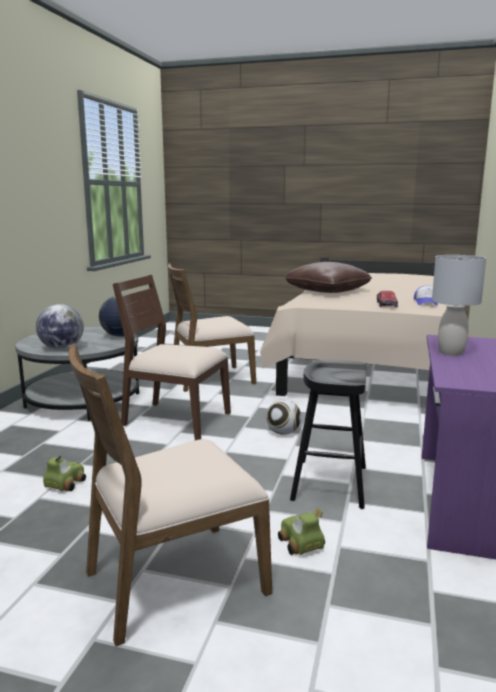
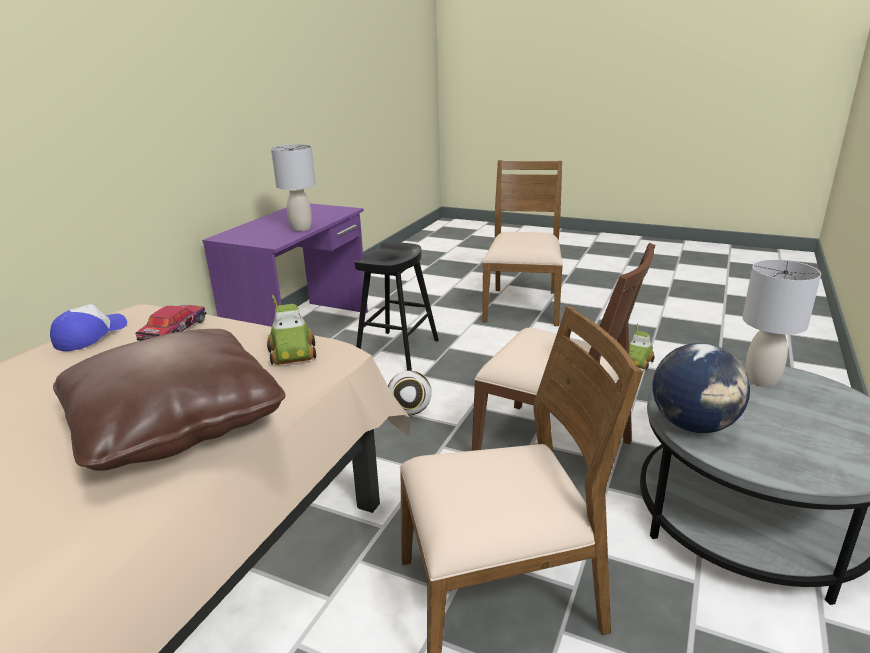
camera: 170 degrees left, 10 degrees up
globe [36,304,84,350] -> grey table lamp [742,260,821,387]
brown chair [68,344,272,646] -> brown chair turned 60 degrees counterclockwise [482,160,563,326]
toy car [278,508,325,555] -> toy car moved to [267,295,316,365]

